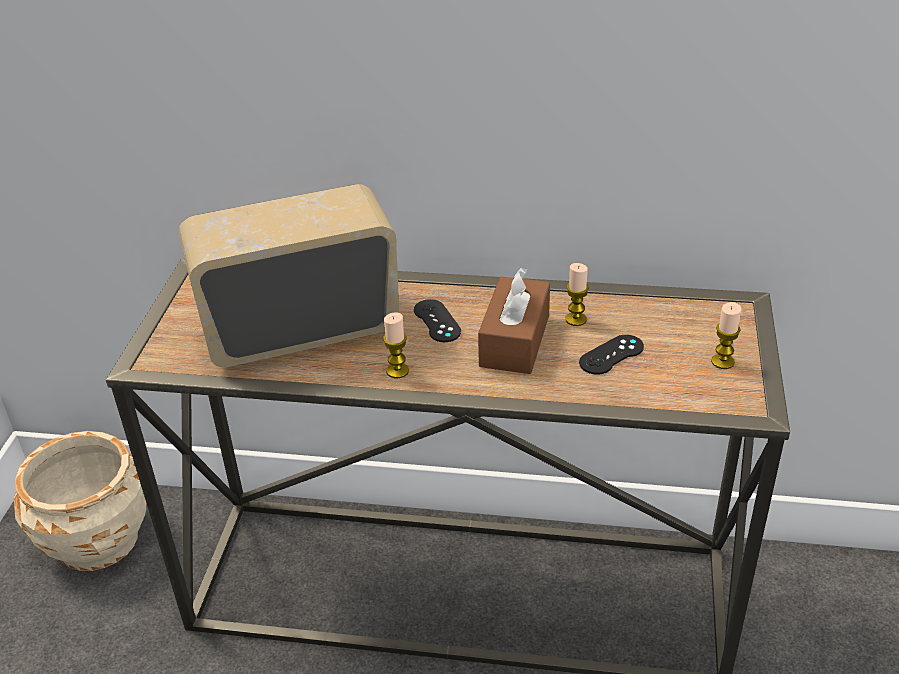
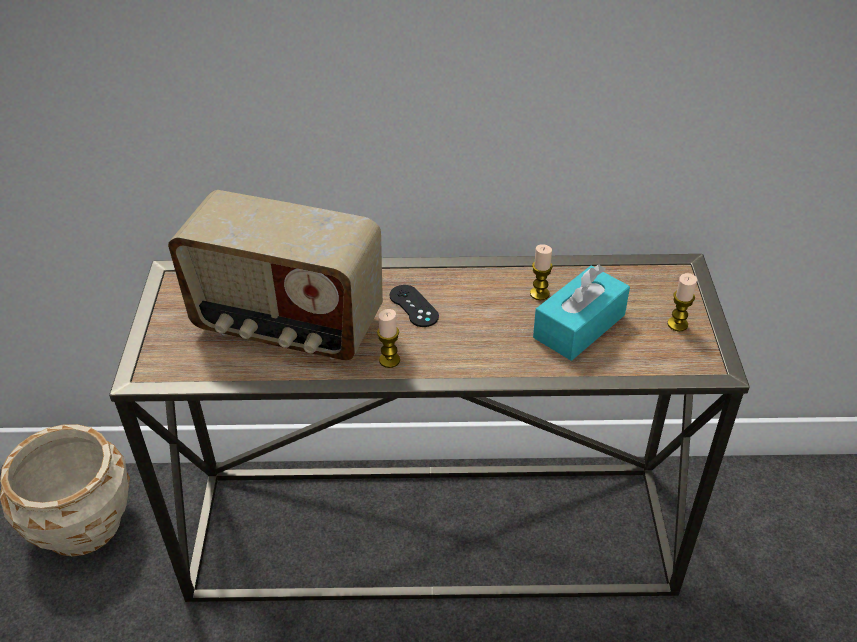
camera: 10 degrees left, 5 degrees up
radio [178,184,399,367] -> radio turned 135 degrees counterclockwise [168,190,383,361]
brown tissue box [478,268,550,374] -> none
black game controller [579,335,644,375] -> turquoise tissue box [533,265,630,361]

